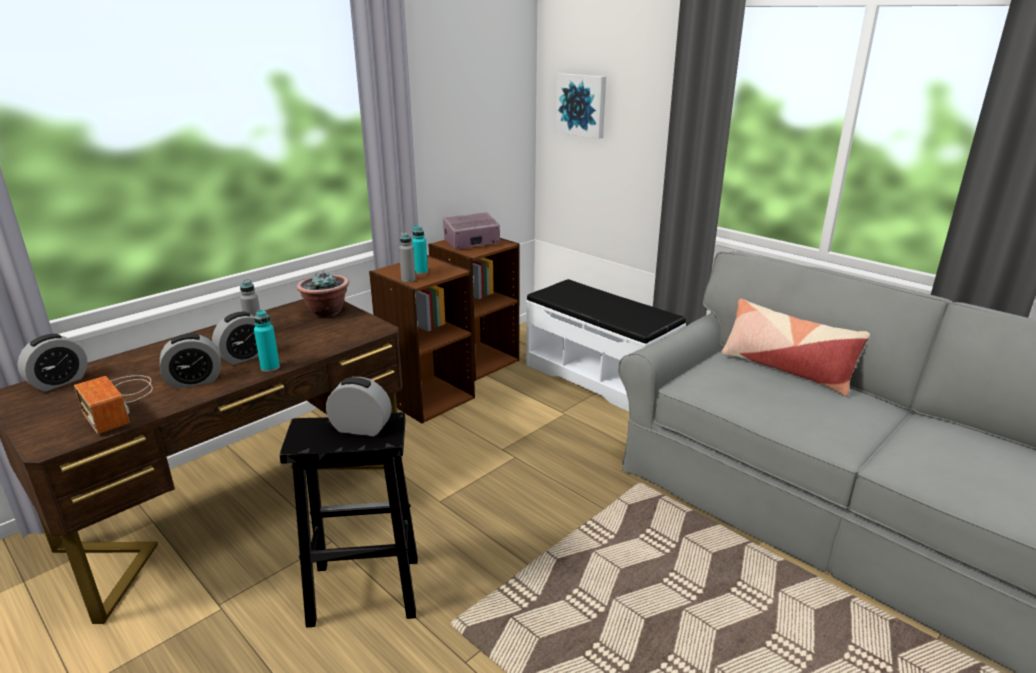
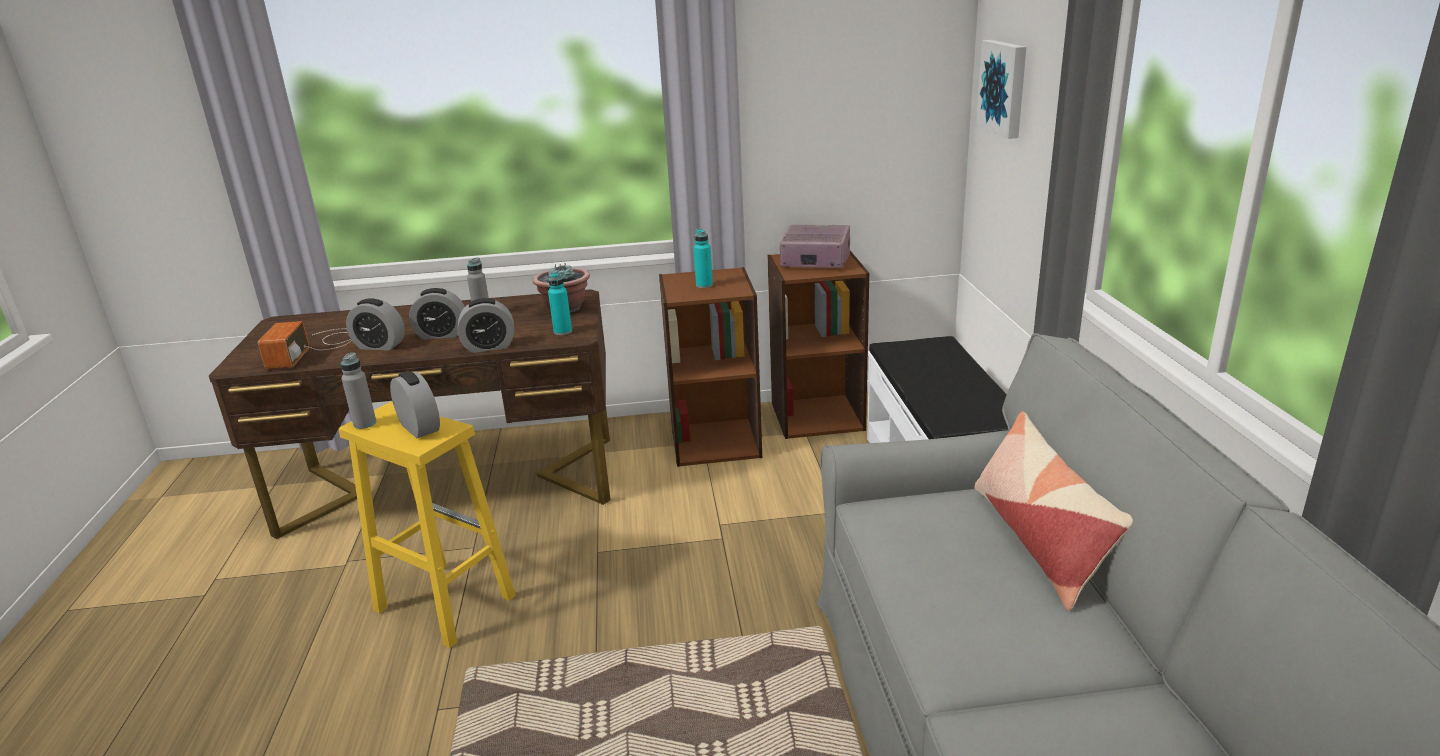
camera: 40 degrees right, 0 degrees up
alarm clock [17,334,88,392] -> alarm clock moved to [458,298,514,353]
turquoise bottle [254,310,280,372] -> turquoise bottle moved to [548,272,572,335]
black stool [280,412,418,628] -> yellow stool [339,402,516,648]
grey bottle [399,232,416,282] -> grey bottle moved to [341,353,376,429]

